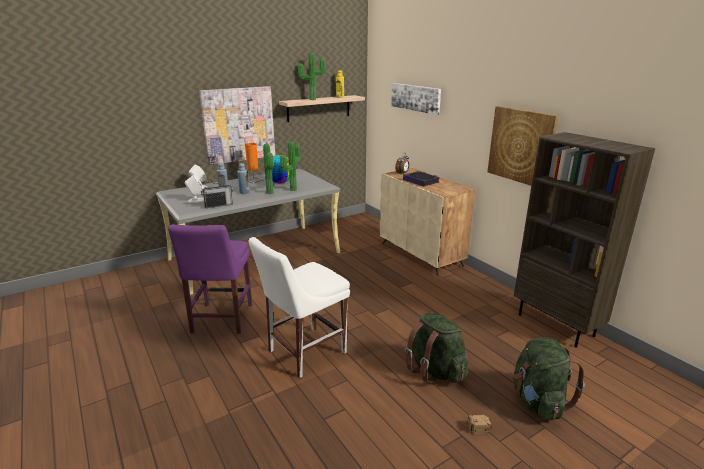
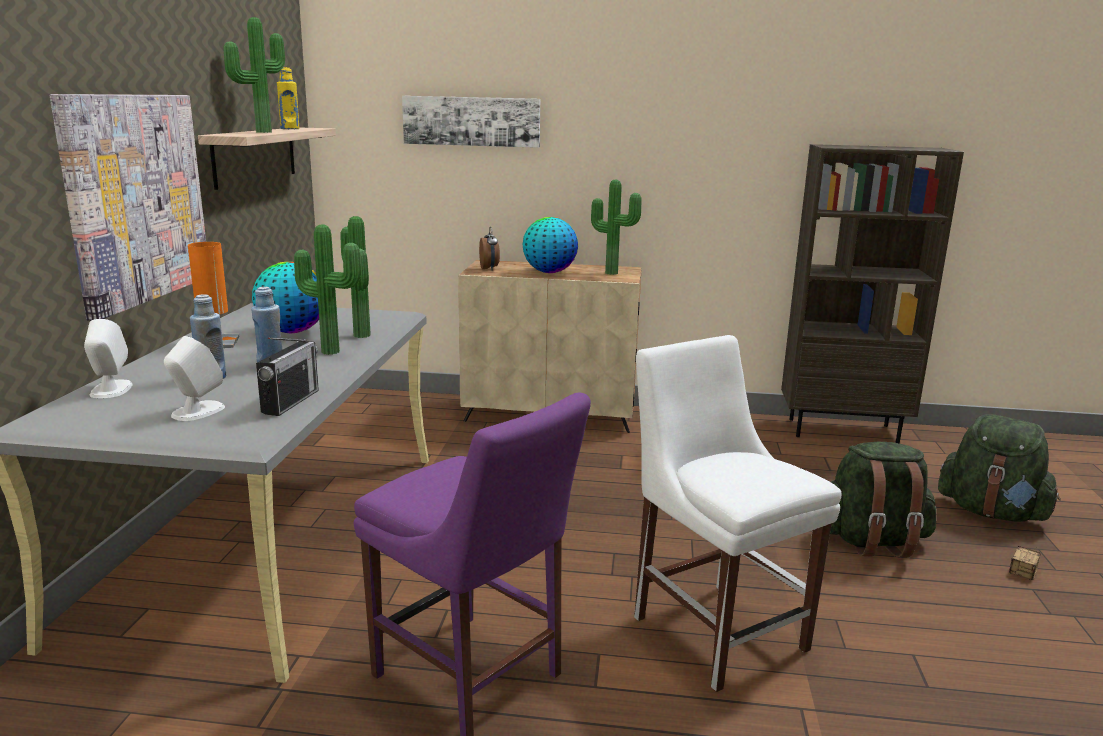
camera: 50 degrees left, 5 degrees down
white chair [248,237,350,378] -> white chair turned 150 degrees clockwise [634,335,841,692]
book [403,171,440,187] -> globe [522,217,578,273]
picture [487,106,559,186] -> none
none -> potted plant [591,180,642,275]

